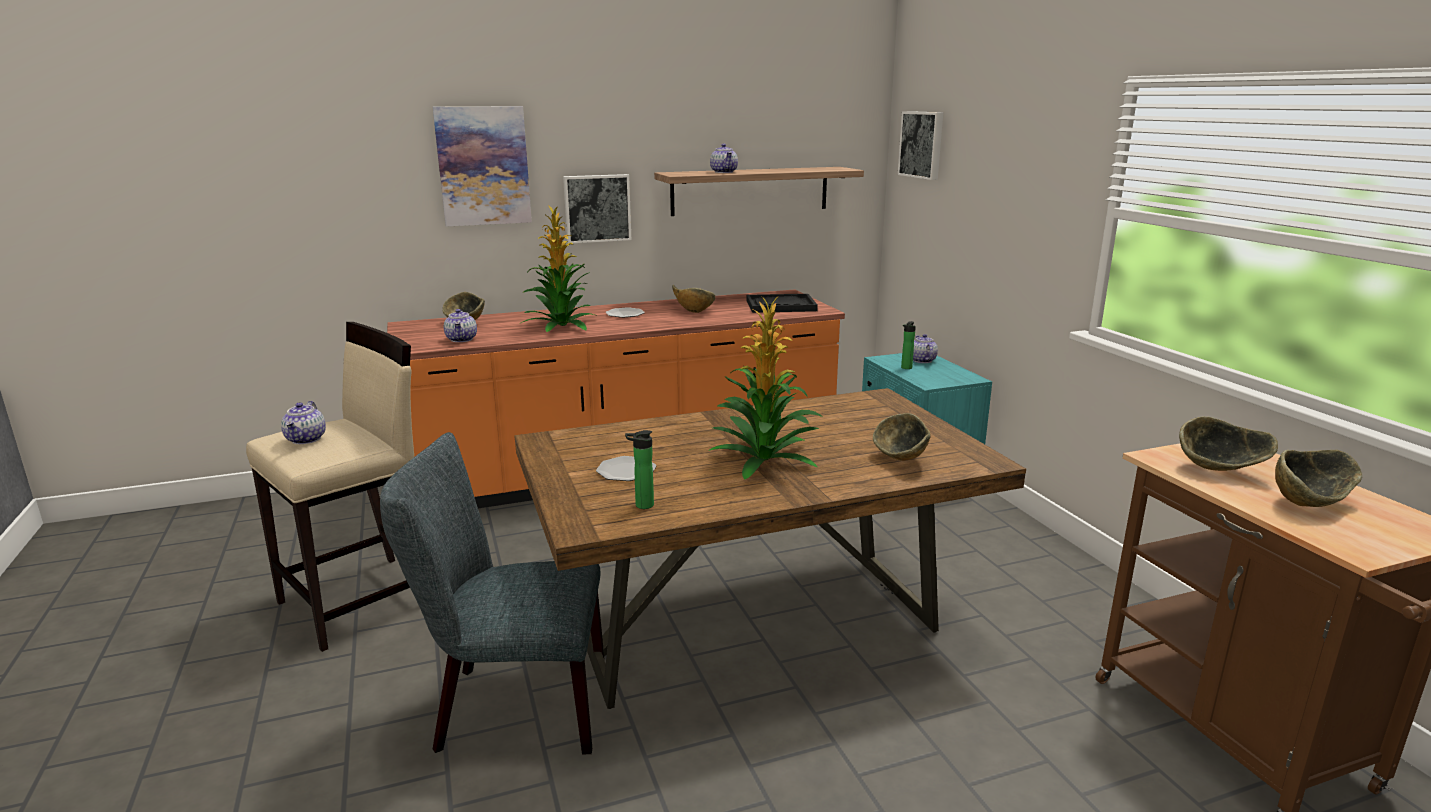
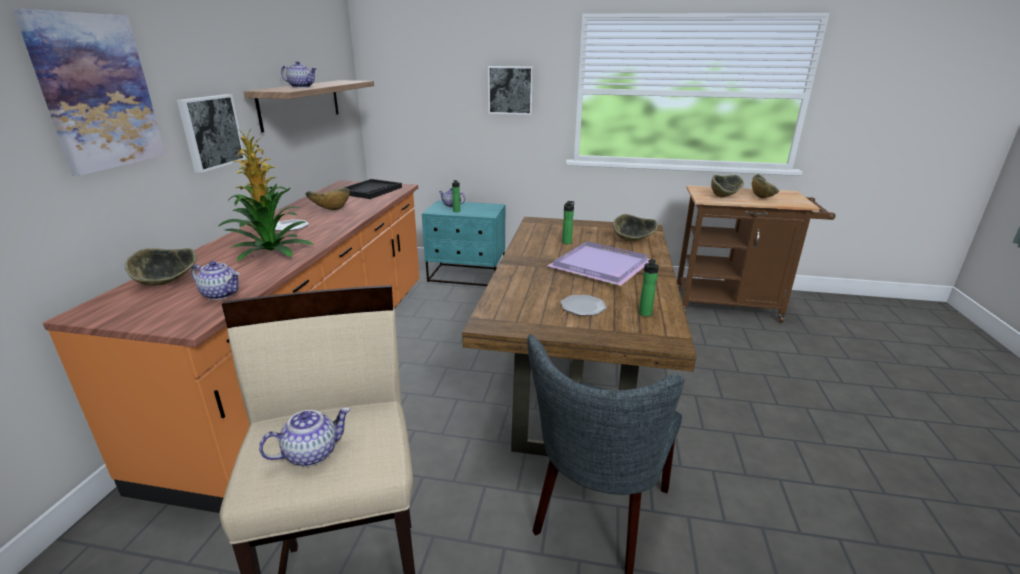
camera: 60 degrees left, 5 degrees up
teapot [281,401,326,444] -> teapot turned 60 degrees counterclockwise [259,407,351,467]
potted plant [708,295,823,479] -> purple tray [547,241,650,286]
picture [898,111,943,180] -> picture moved to [488,66,533,115]
none -> bottle [562,201,574,244]

